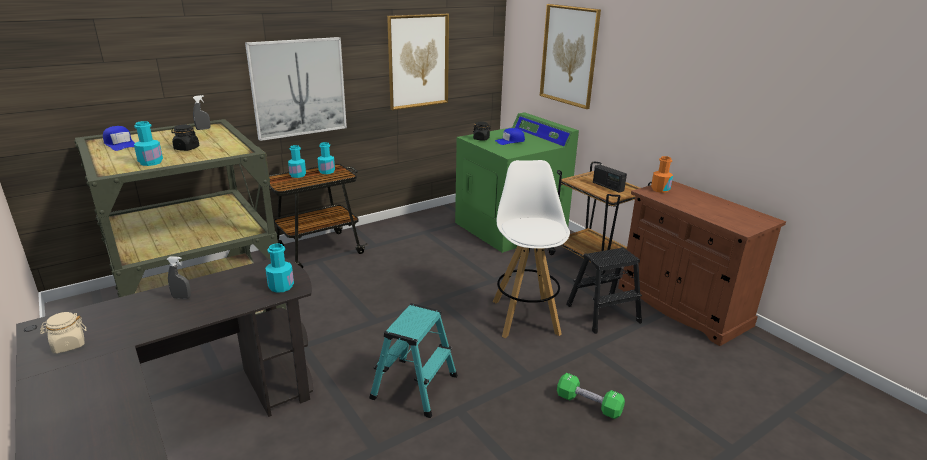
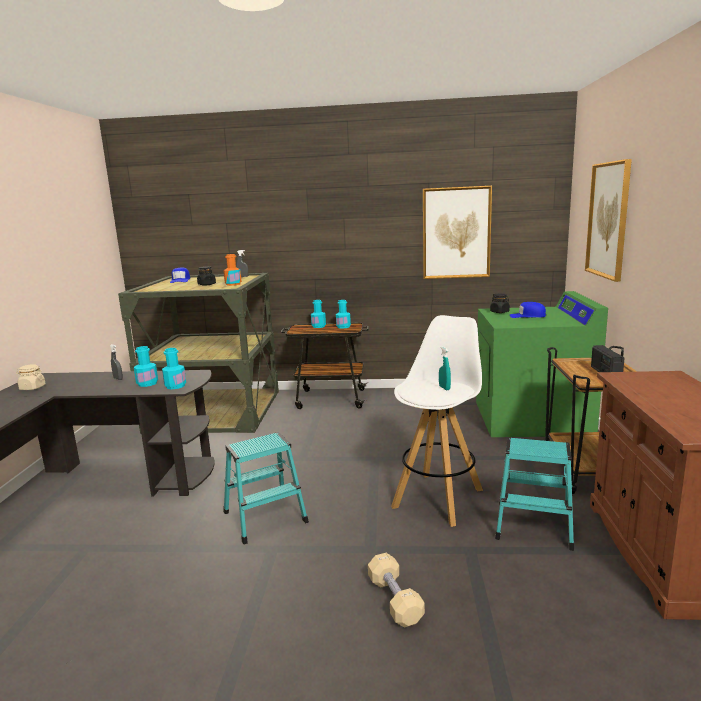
camera: 40 degrees right, 10 degrees down
turquoise bottle [134,121,163,166] -> turquoise bottle moved to [134,346,158,387]
picture [245,37,347,141] -> none
green dumbbell [557,373,625,419] -> beige dumbbell [368,553,425,628]
black step ladder [566,247,642,334] -> turquoise step ladder [495,437,574,551]
orange bottle [651,156,673,193] -> orange bottle moved to [223,254,242,286]
none -> turquoise spray bottle [439,346,451,390]

